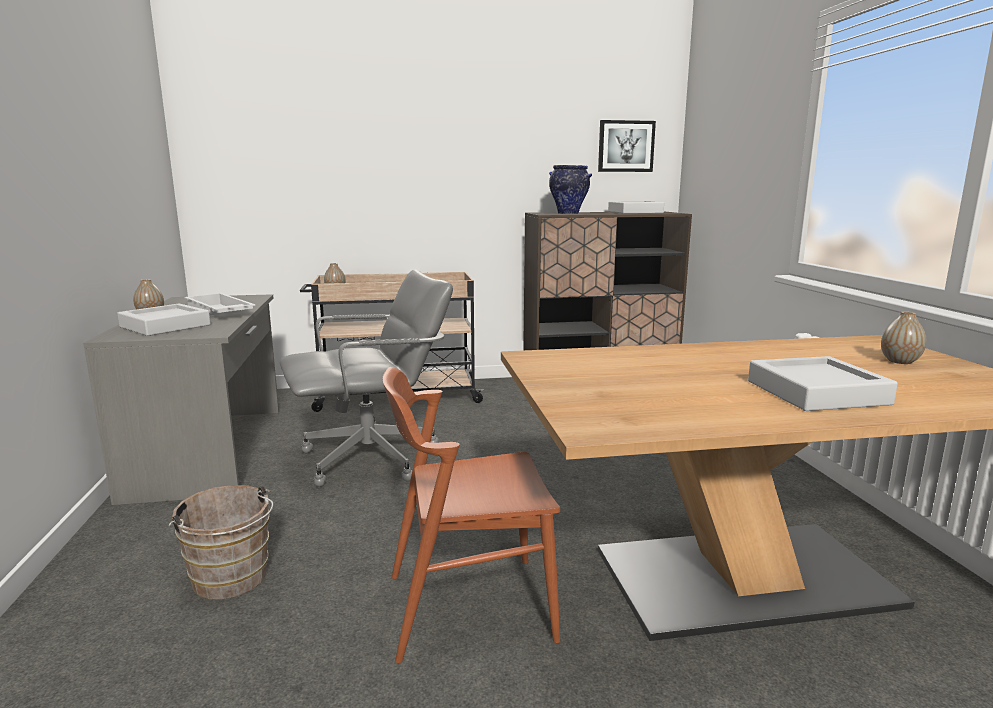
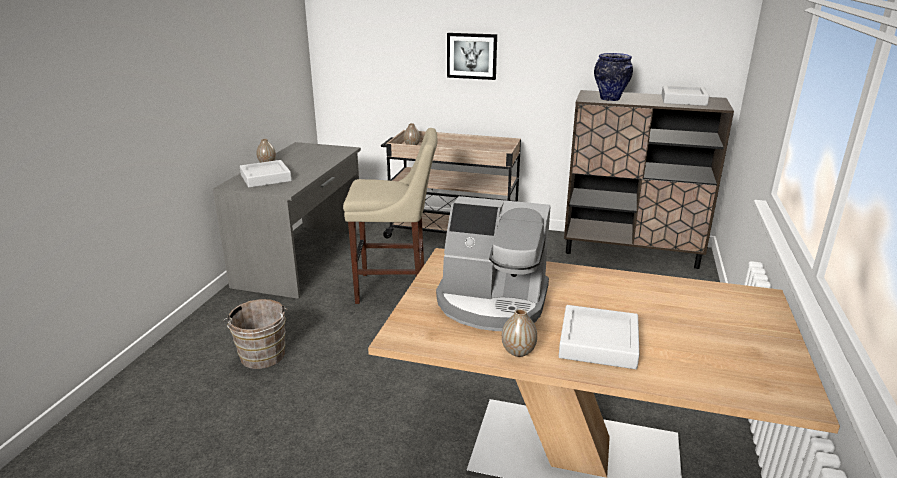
camera: 25 degrees right, 10 degrees up
white tray [184,293,255,316] -> none
grey office chair [280,269,453,487] -> beige stool [343,128,438,304]
brown chair [383,367,560,663] -> none
picture [598,120,656,172] -> picture moved to [447,33,497,80]
vase [881,311,926,364] -> vase moved to [502,309,537,357]
none -> coffee machine [436,196,551,331]

